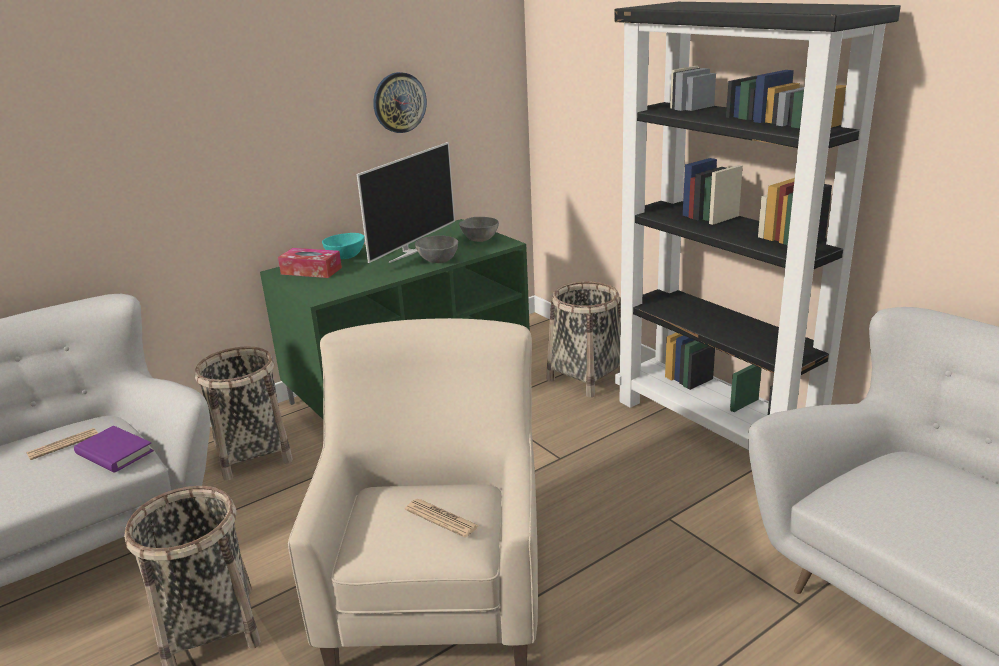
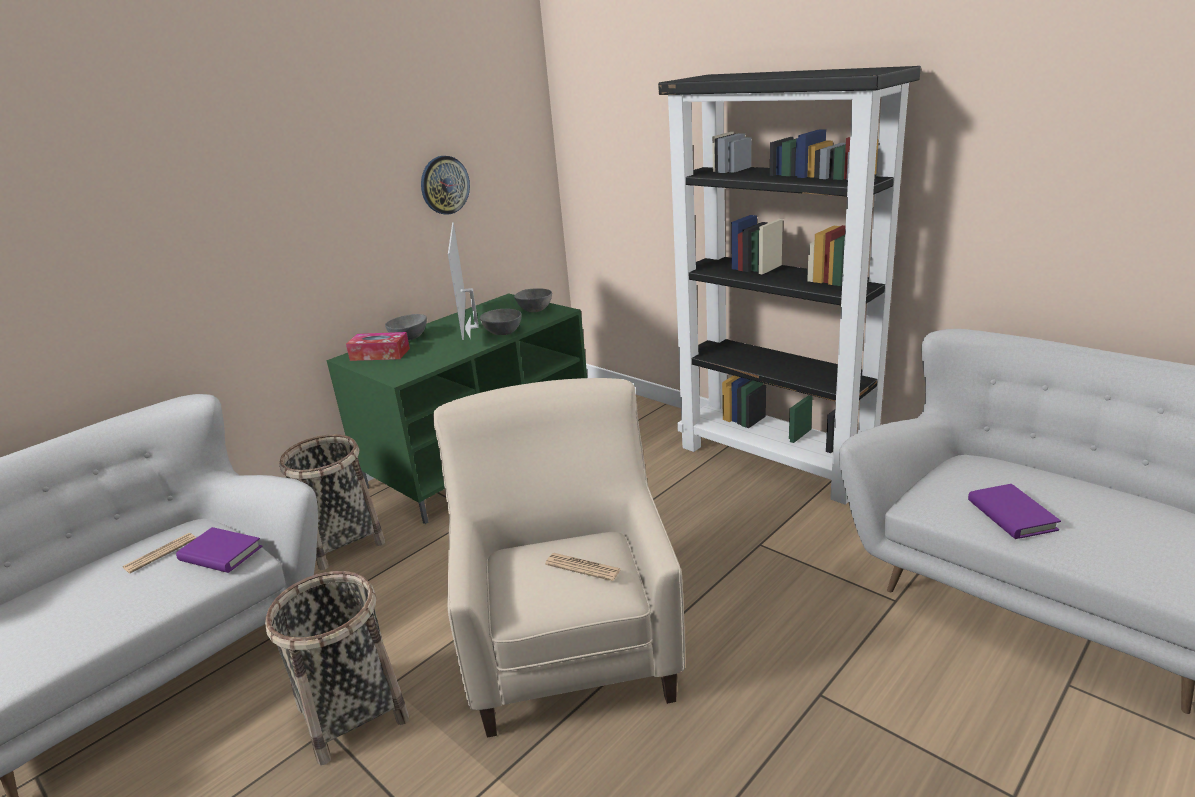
camera: 10 degrees left, 0 degrees up
turquoise bowl [322,233,365,259] -> grey bowl [385,314,427,340]
television [357,142,455,263] -> television turned 150 degrees clockwise [448,222,479,340]
basket [547,281,621,397] -> none
none -> purple book [968,484,1061,539]

